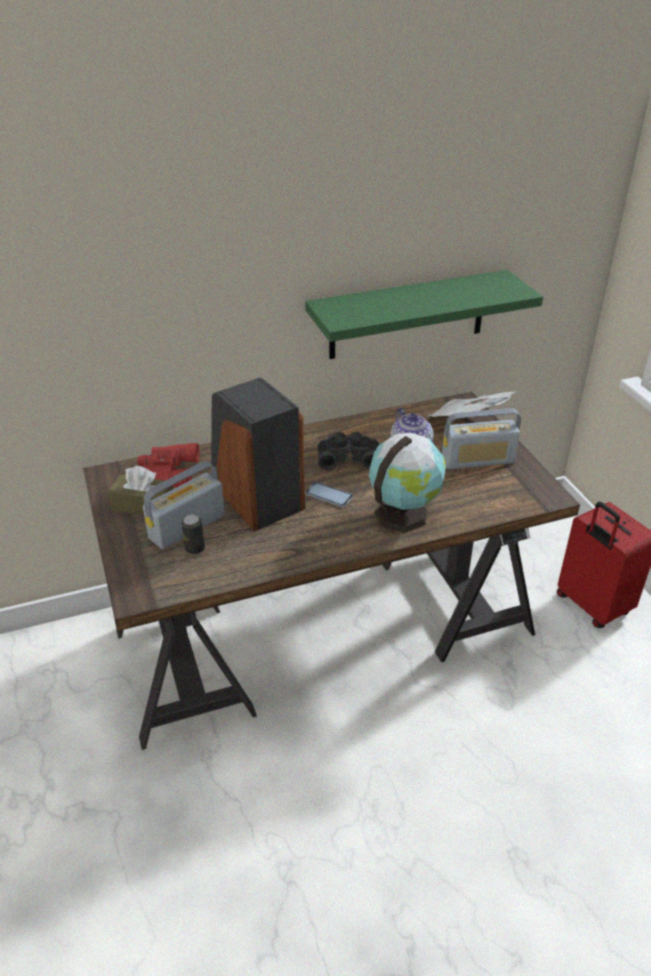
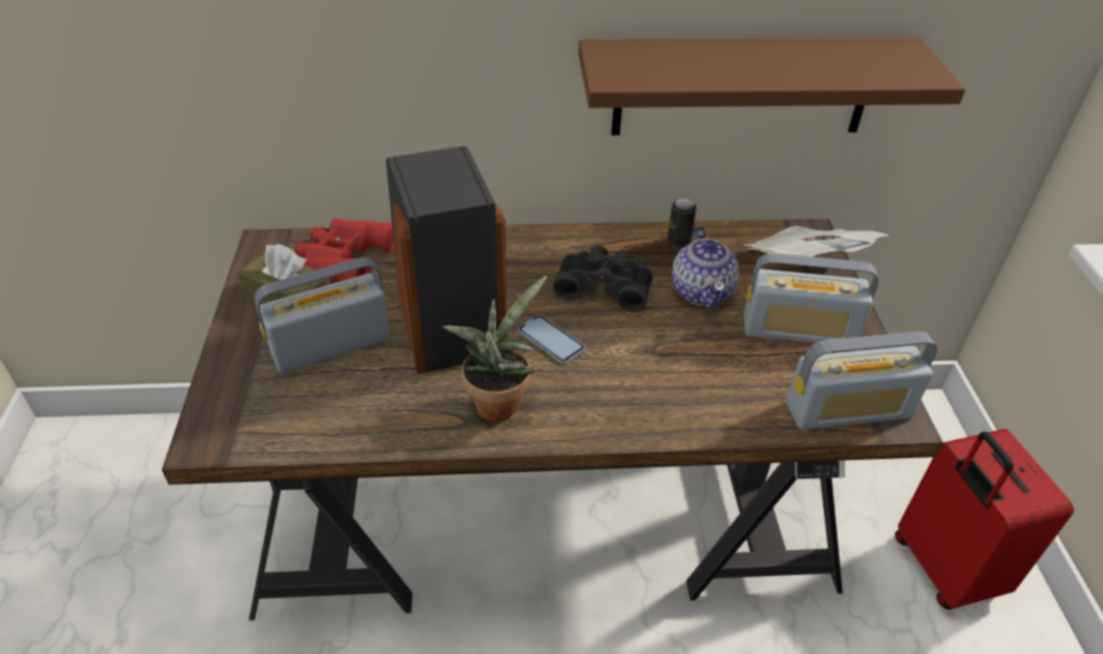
camera: 15 degrees right, 5 degrees up
can [181,514,205,554] -> can moved to [667,198,697,248]
green shelf [305,270,543,359] -> brown shelf [578,38,966,135]
globe [369,433,446,533] -> none
none -> potted plant [442,276,547,422]
none -> radio [786,332,937,430]

